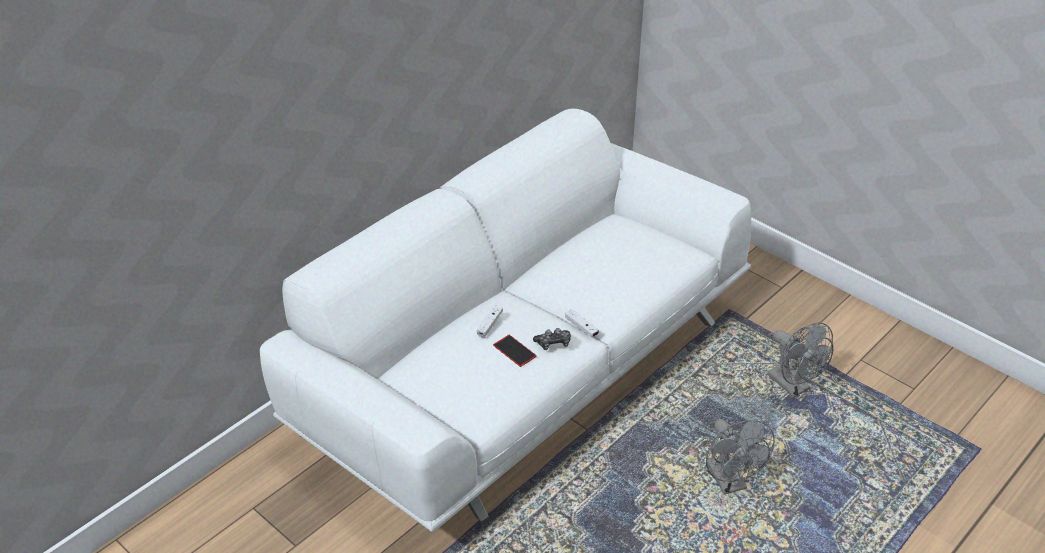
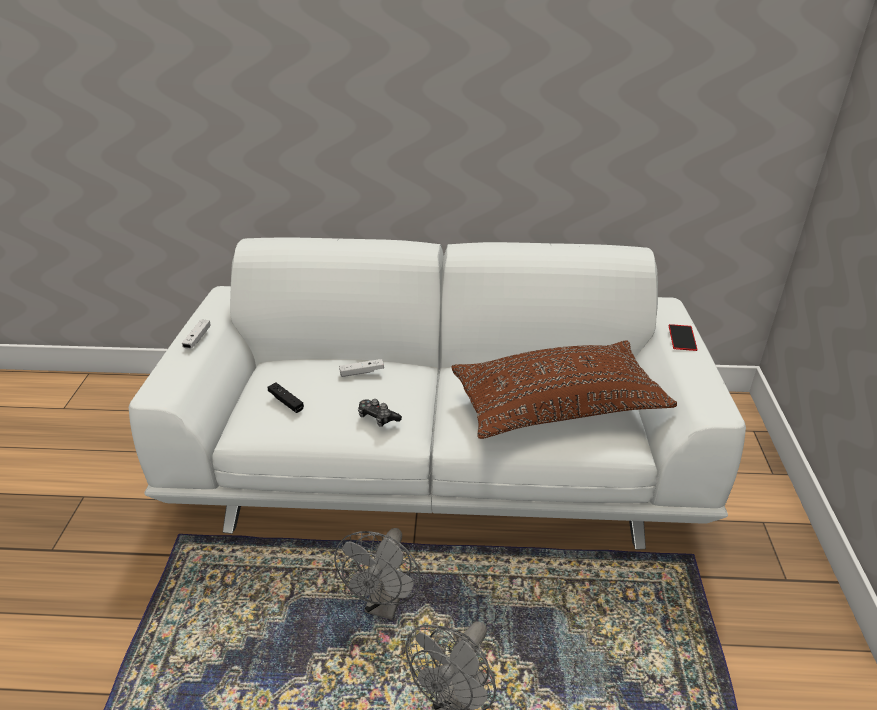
camera: 50 degrees right, 5 degrees down
phone [493,335,537,367] -> phone moved to [669,324,698,351]
white game controller [565,309,599,337] -> white game controller moved to [182,319,211,349]
grey fan [767,323,833,398] -> grey fan moved to [334,528,421,620]
none -> black game controller [268,383,304,413]
none -> brown pillow [451,340,677,439]

